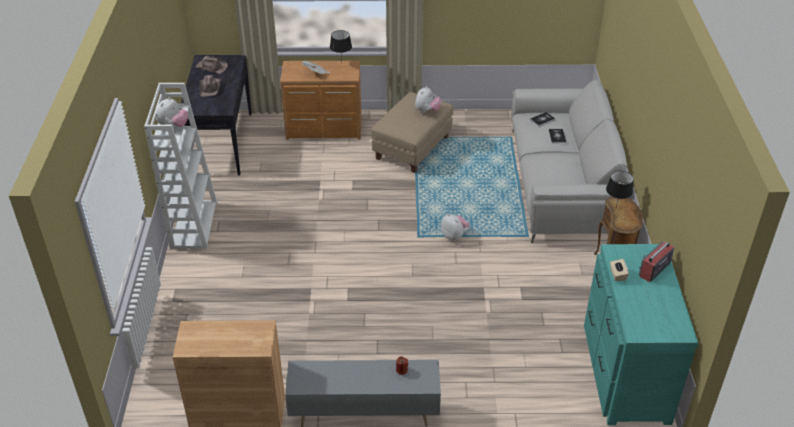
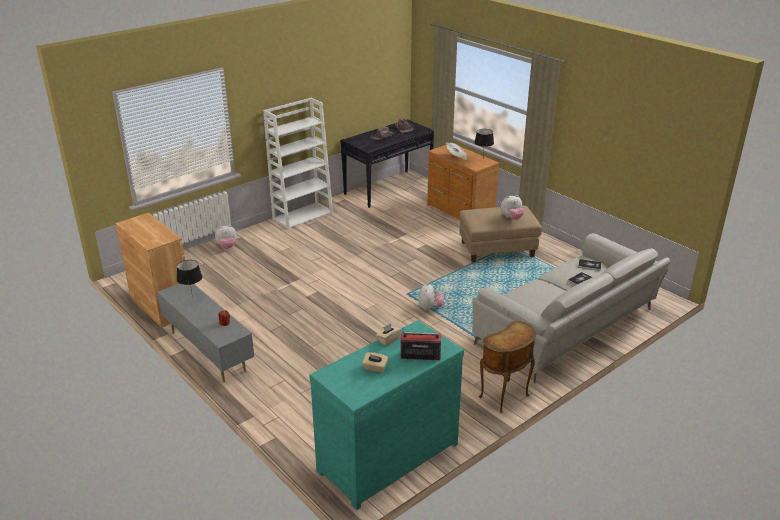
camera: 50 degrees right, 10 degrees down
plush toy [156,97,188,127] -> plush toy moved to [215,225,237,249]
black table lamp [606,171,634,207] -> black table lamp moved to [177,260,202,297]
none -> beige tissue box [362,352,388,373]

